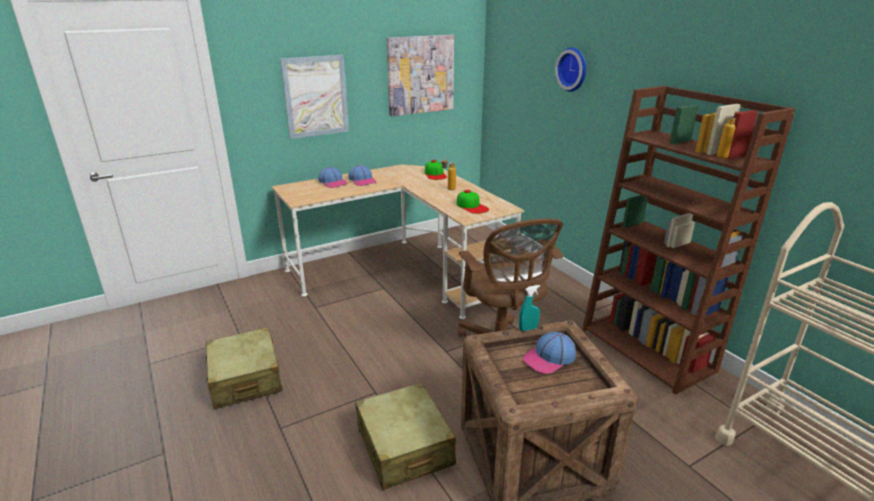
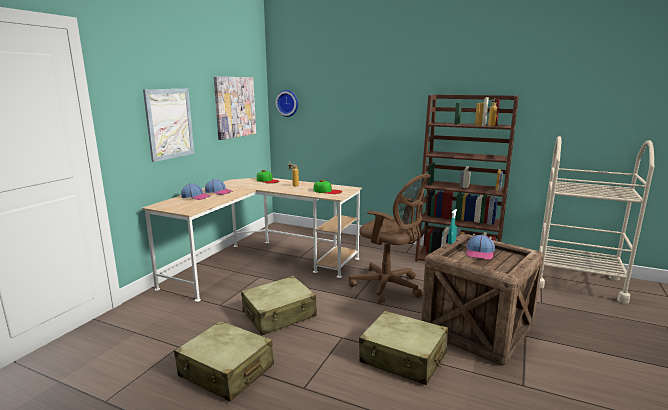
camera: 35 degrees left, 10 degrees down
wall clock [555,47,586,92] -> wall clock moved to [275,90,298,117]
none -> beige suitcase [241,276,317,335]

